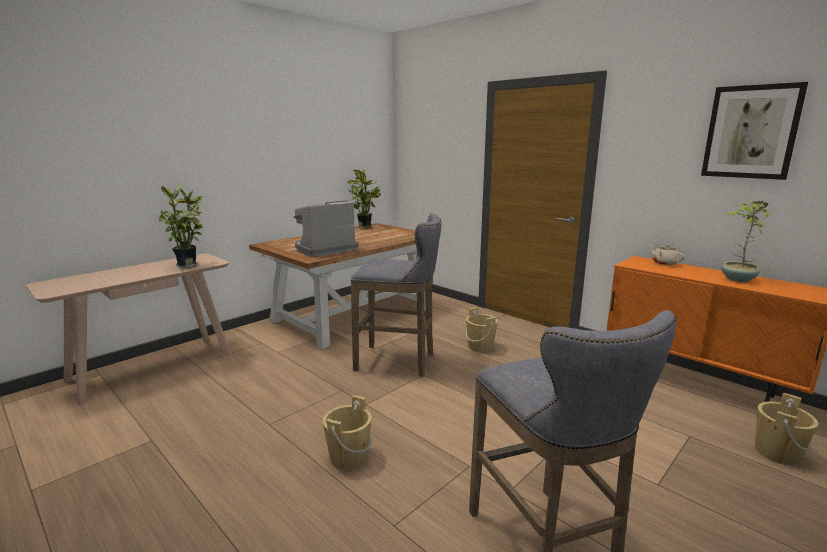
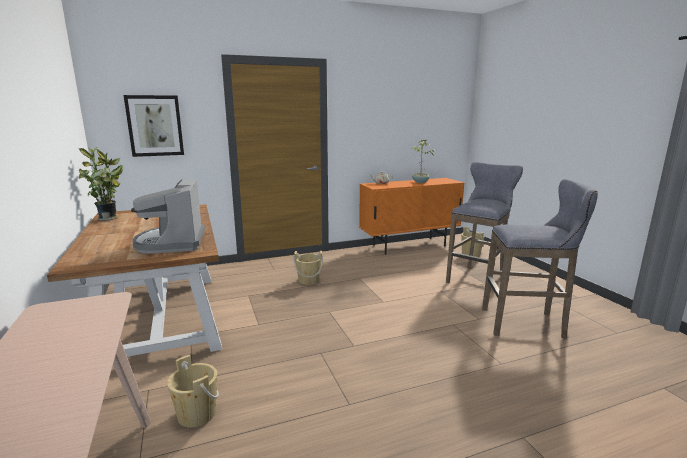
camera: 65 degrees left, 0 degrees up
potted plant [159,185,203,268] -> none
beige bucket [323,395,372,470] -> beige bucket moved to [167,355,219,427]
grey stool [351,213,442,377] -> grey stool moved to [446,162,523,293]
picture [701,82,808,180] -> picture moved to [124,95,184,157]

